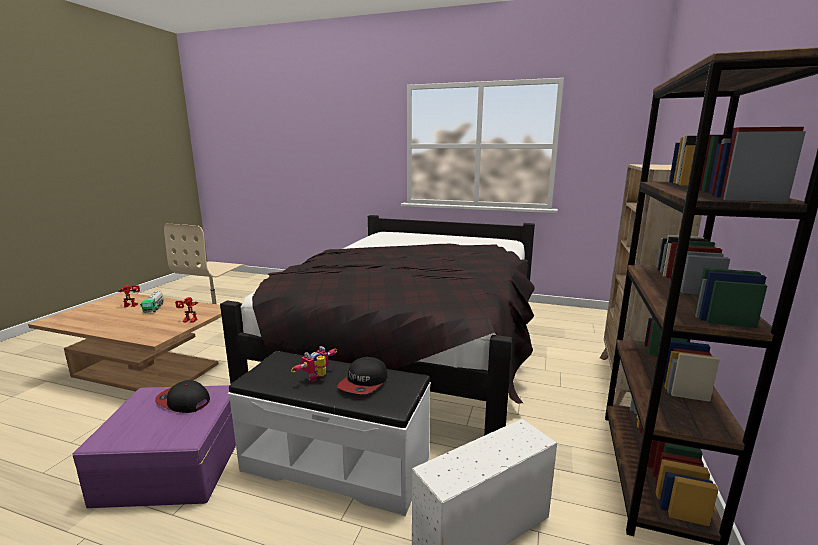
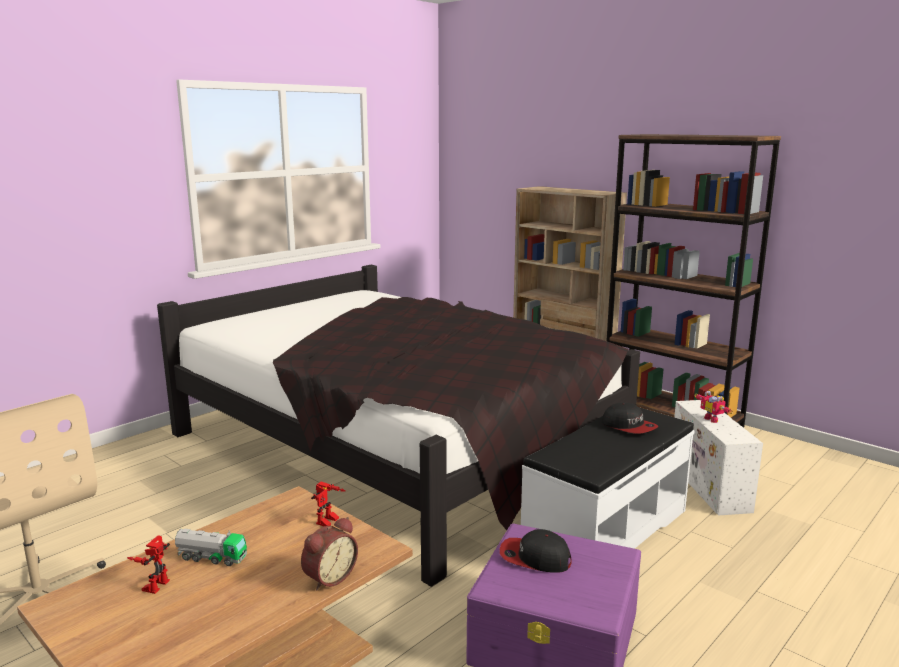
camera: 65 degrees left, 0 degrees up
cap [155,380,210,413] -> cap turned 60 degrees clockwise [500,529,571,573]
toy robot [291,346,337,381] -> toy robot moved to [695,391,733,423]
none -> alarm clock [301,517,358,590]

